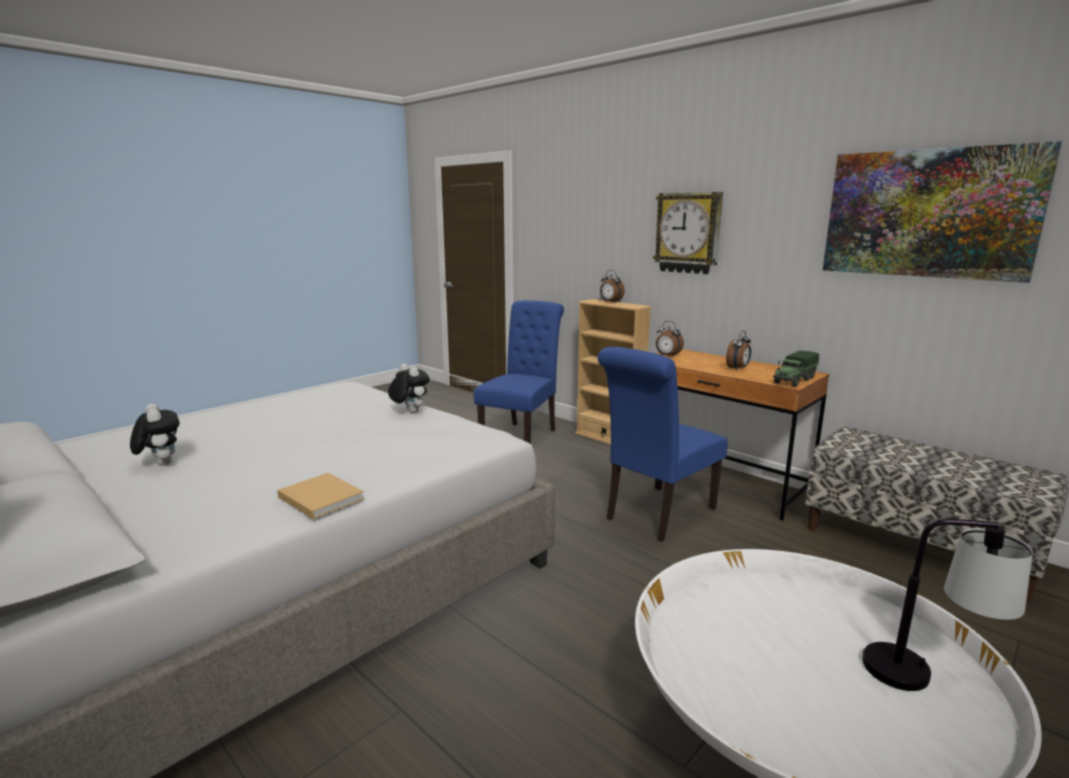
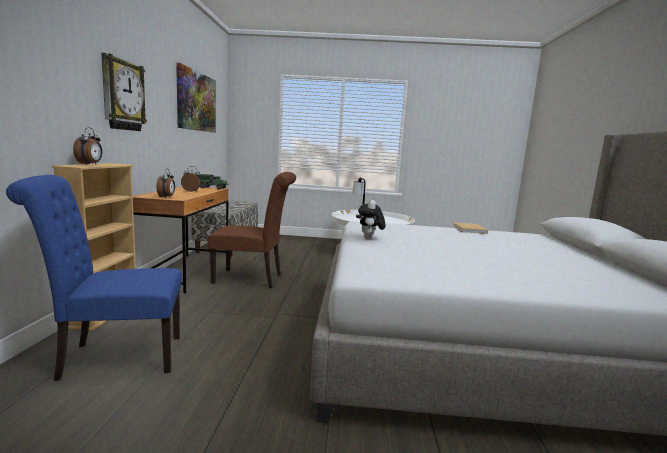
camera: 130 degrees left, 5 degrees down
plush toy [130,404,180,466] -> none
blue chair [598,347,728,542] -> brown chair [208,172,296,288]

